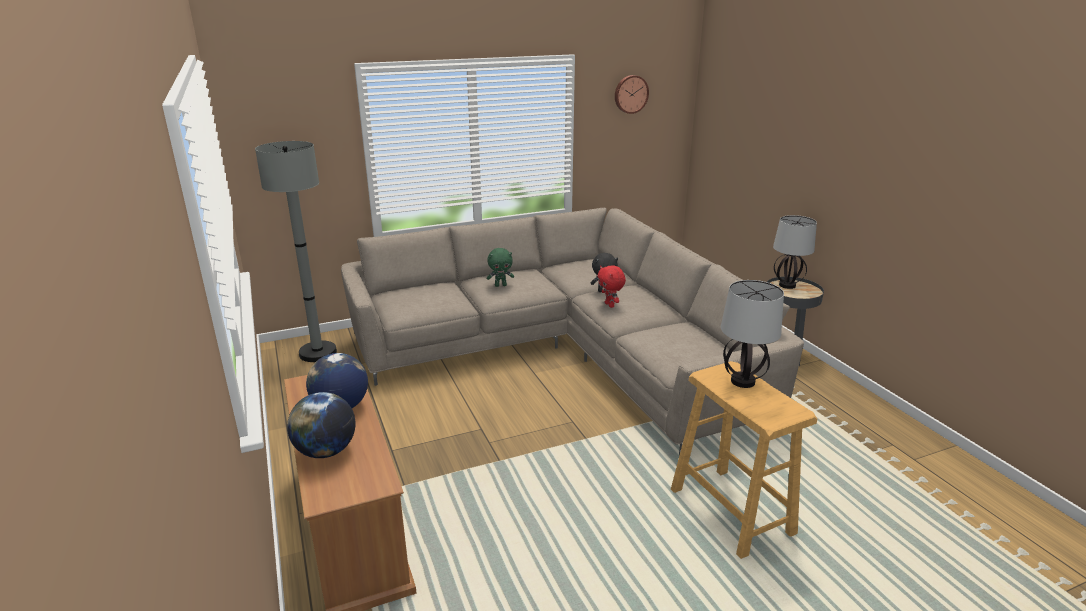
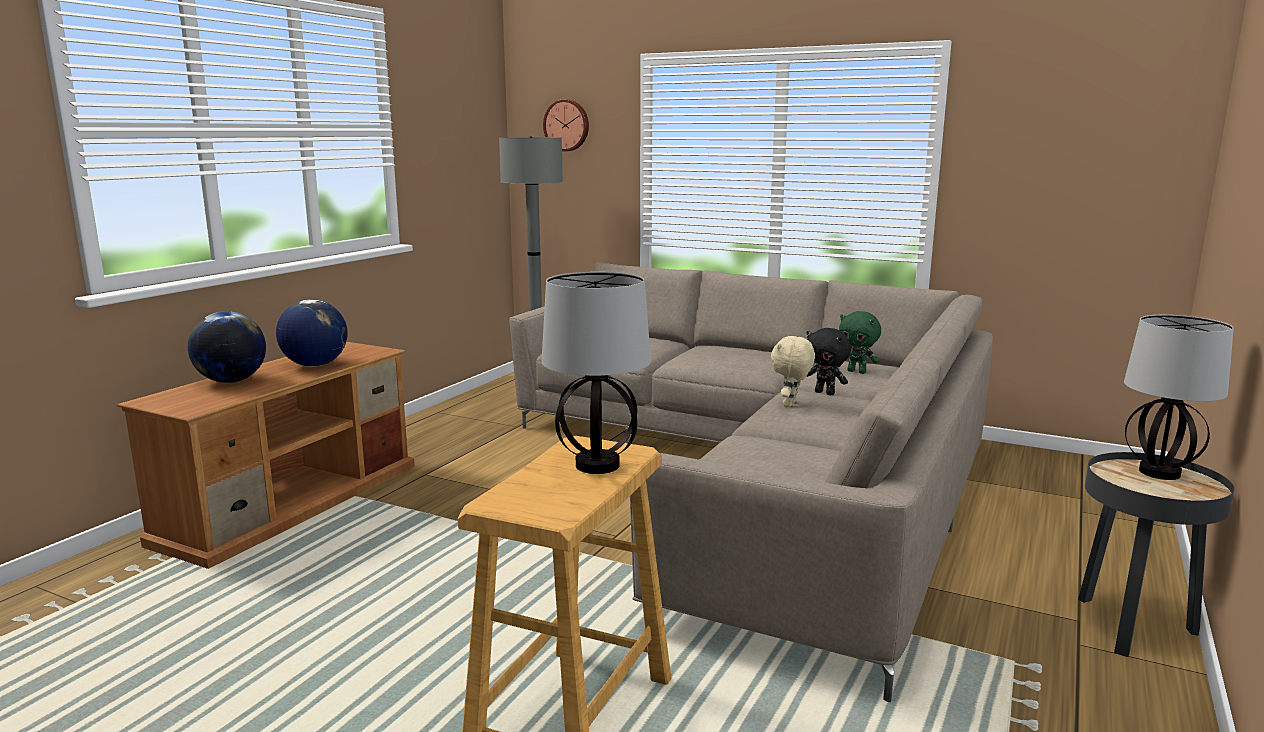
camera: 50 degrees right, 10 degrees down
green plush toy [487,248,514,287] -> green plush toy moved to [839,311,881,374]
red plush toy [597,265,626,308] -> beige plush toy [771,336,815,407]
wall clock [615,75,649,114] -> wall clock moved to [543,99,589,151]

